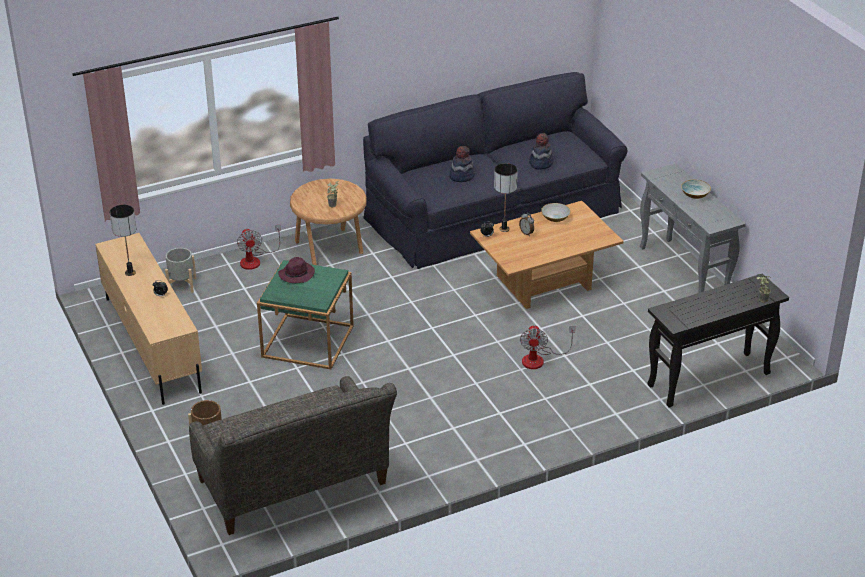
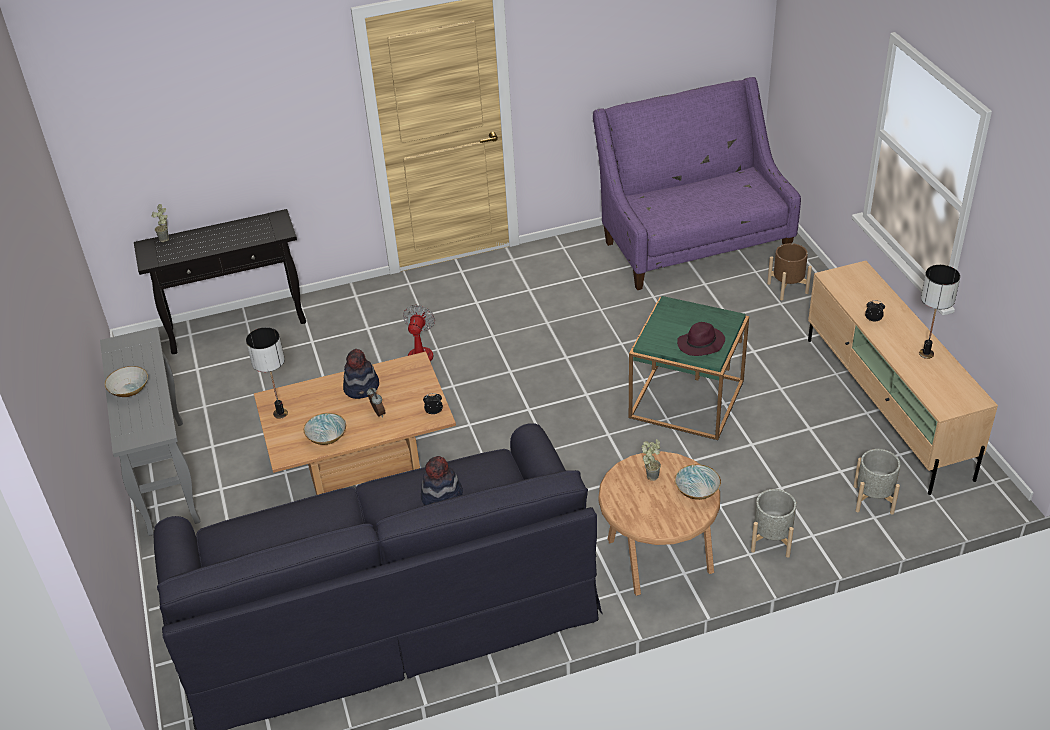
camera: 170 degrees left, 5 degrees up
grey sofa [189,376,397,535] -> purple sofa [593,77,801,290]
fan [237,225,281,270] -> grey planter [751,489,796,558]
table lamp [494,163,518,232] -> table lamp moved to [246,327,288,419]
hat [529,133,553,170] -> hat moved to [343,349,379,399]
none -> bowl [675,464,721,500]

